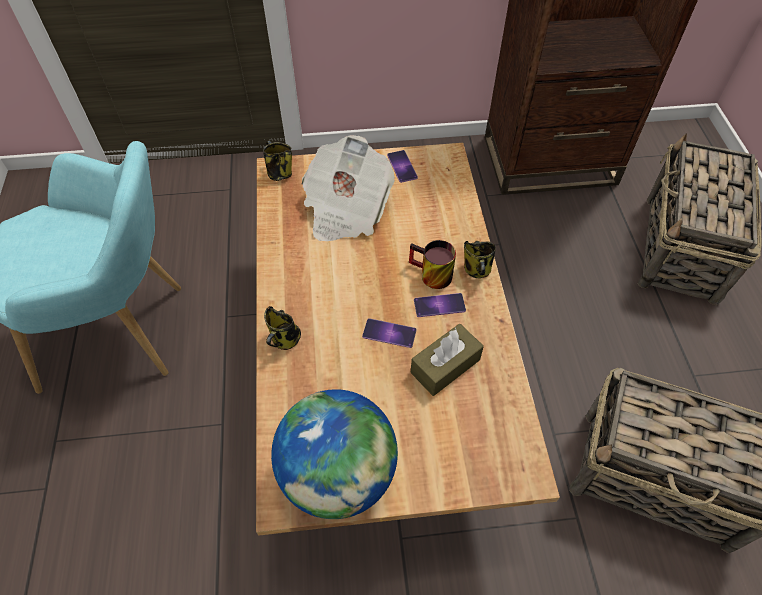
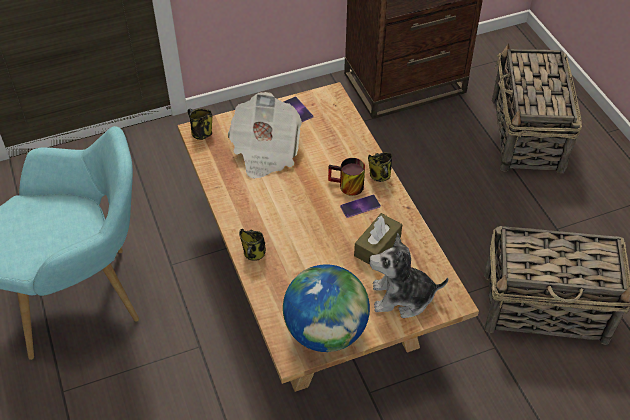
camera: 15 degrees left, 5 degrees down
phone [362,318,417,348] -> none
none -> plush toy [369,233,449,318]

